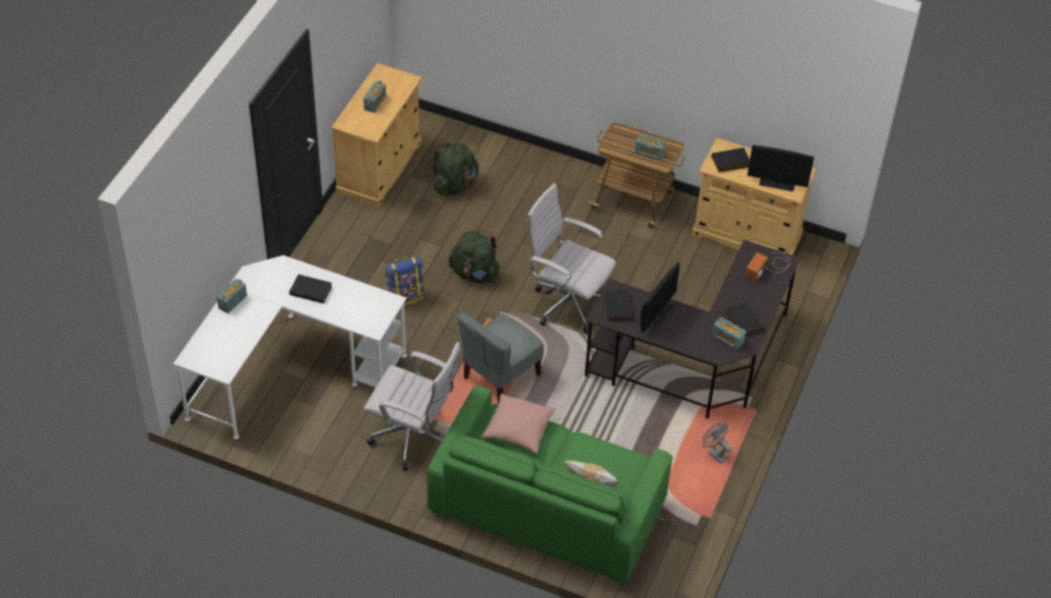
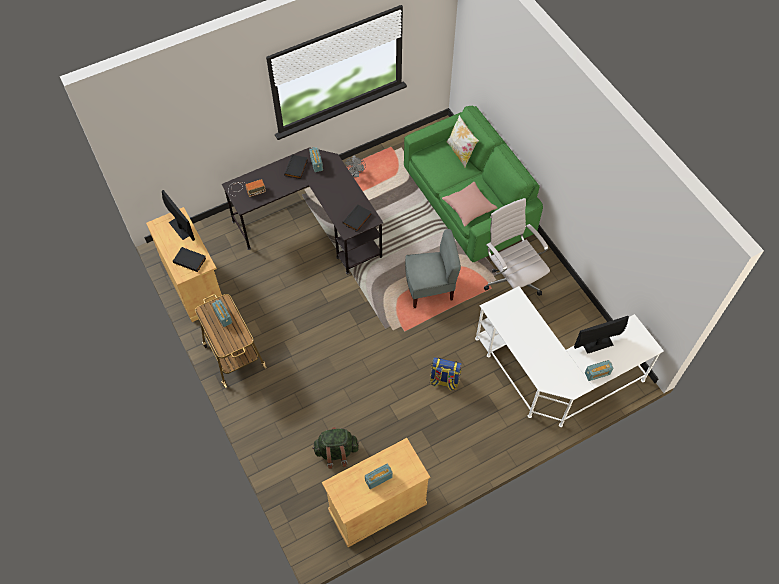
camera: 140 degrees left, 10 degrees up
black book [289,274,332,303] -> none
green backpack [448,230,500,283] -> none
white office chair [527,183,616,334] -> none
monitor [640,262,680,333] -> monitor moved to [574,316,629,354]

